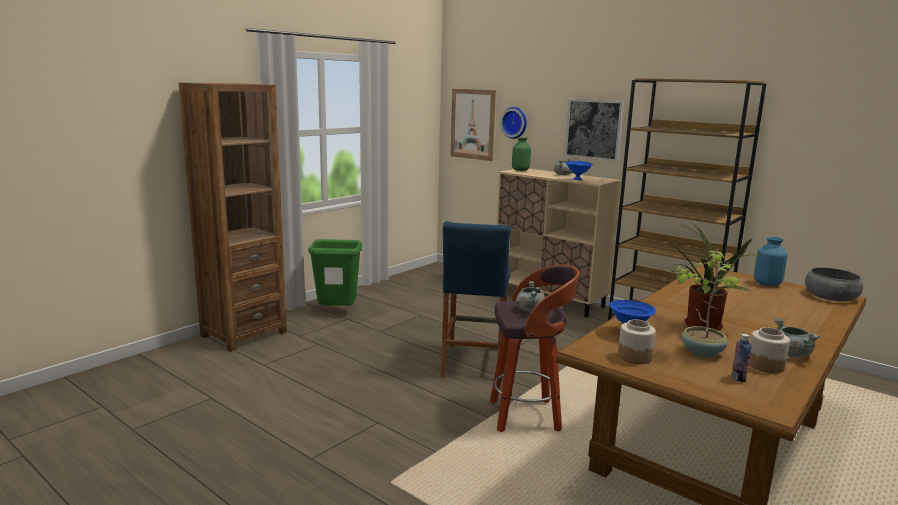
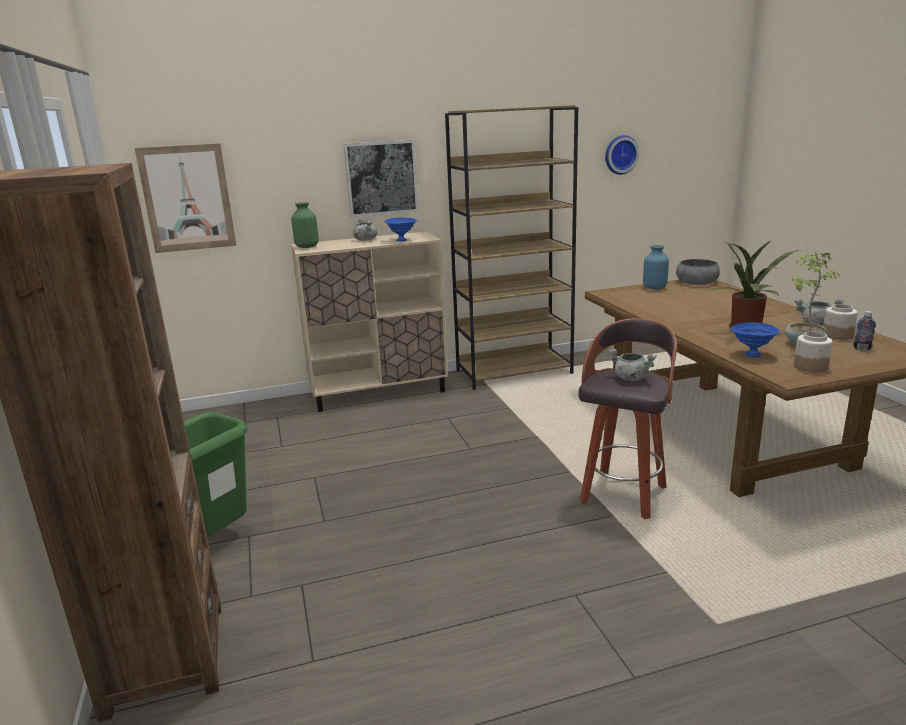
camera: 55 degrees left, 5 degrees up
blue stool [440,221,511,378] -> none
wall clock [500,107,527,139] -> wall clock moved to [605,135,639,175]

